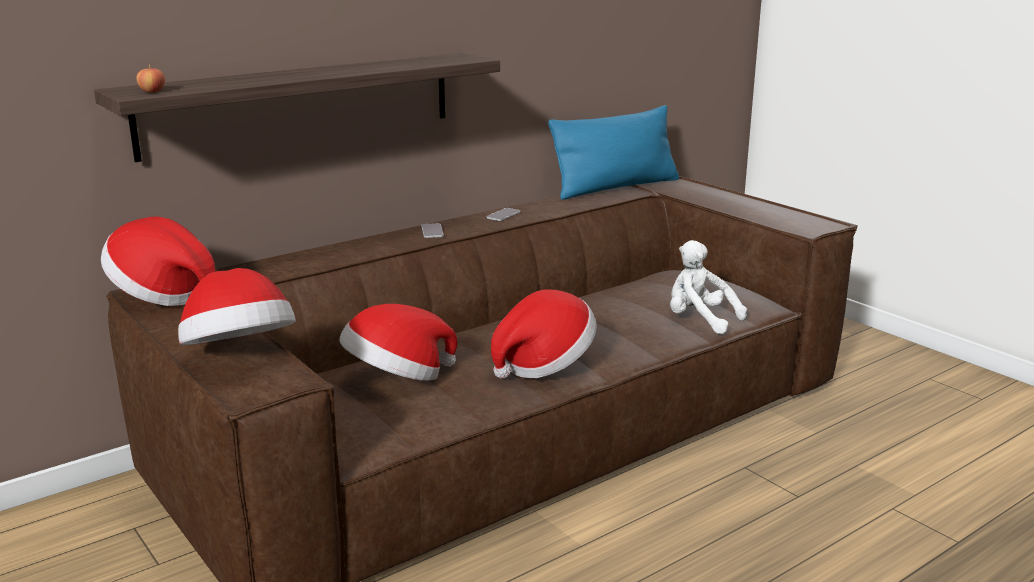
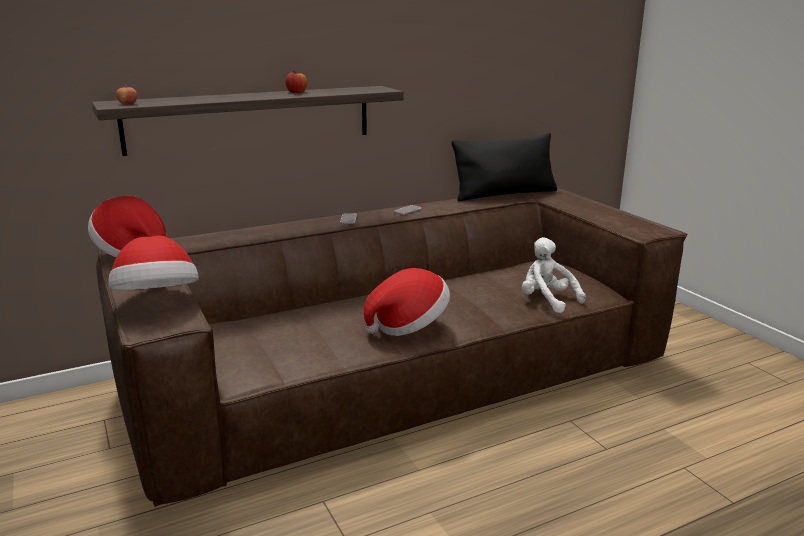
camera: 10 degrees right, 0 degrees up
hat [340,304,457,381] -> none
blue pillow [548,105,679,200] -> black pillow [452,133,557,201]
none -> apple [286,70,307,93]

